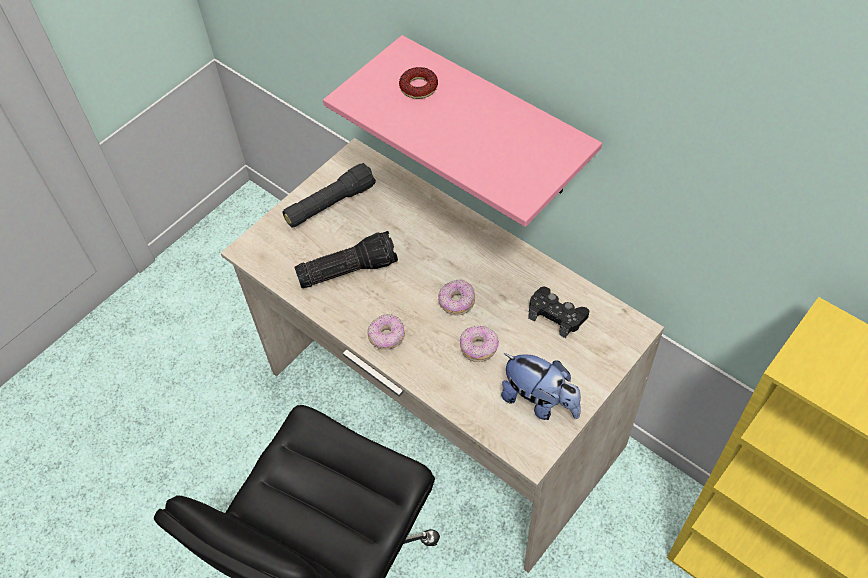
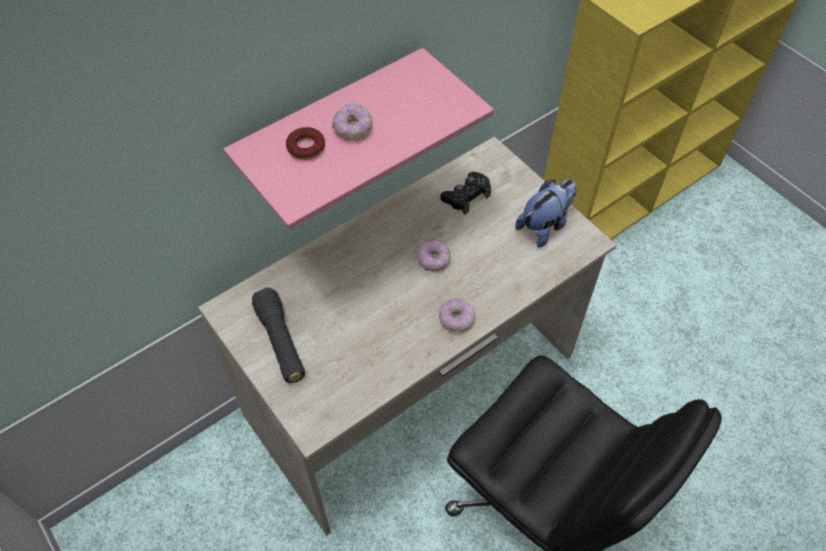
camera: 80 degrees left, 0 degrees up
flashlight [294,231,398,288] -> none
donut [460,326,499,362] -> donut moved to [332,104,373,141]

